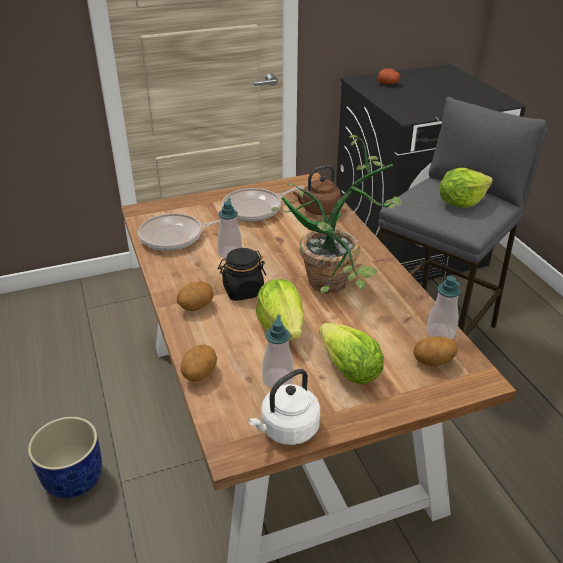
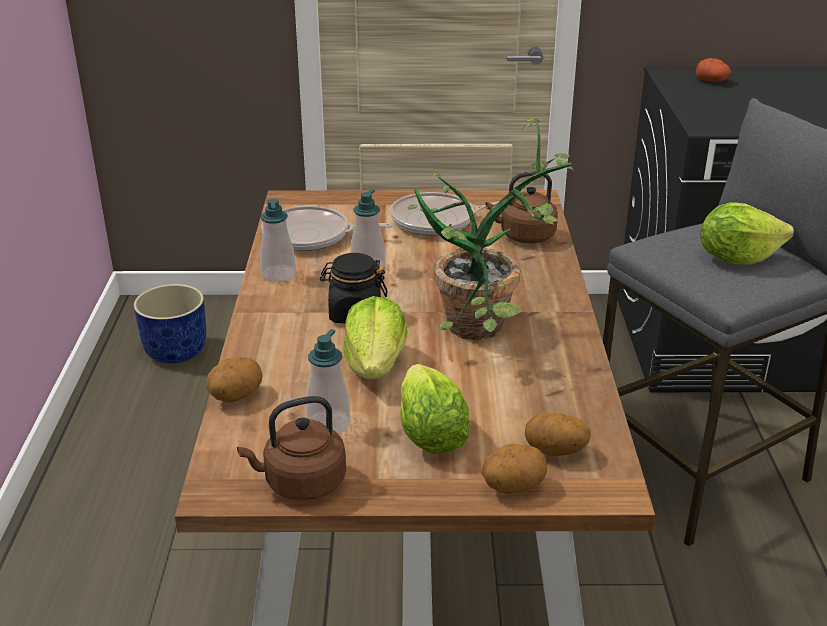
camera: 20 degrees right, 5 degrees down
blue planter [28,417,102,499] -> blue planter moved to [134,284,206,364]
potato [177,282,214,311] -> potato moved to [481,444,547,494]
white kettle [248,369,320,445] -> brown kettle [237,396,346,500]
soap dispenser [427,276,461,339] -> soap dispenser moved to [260,199,296,282]

